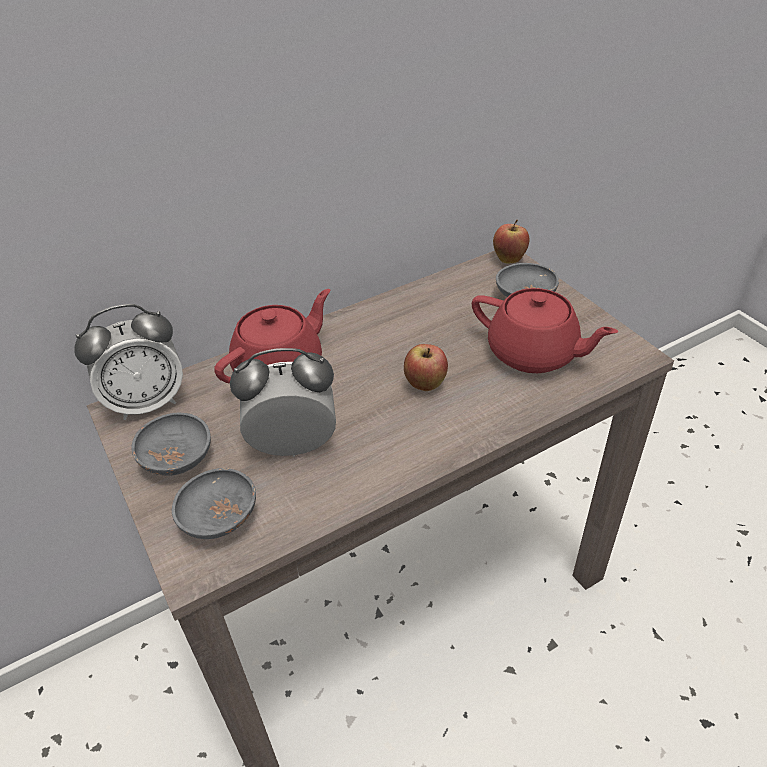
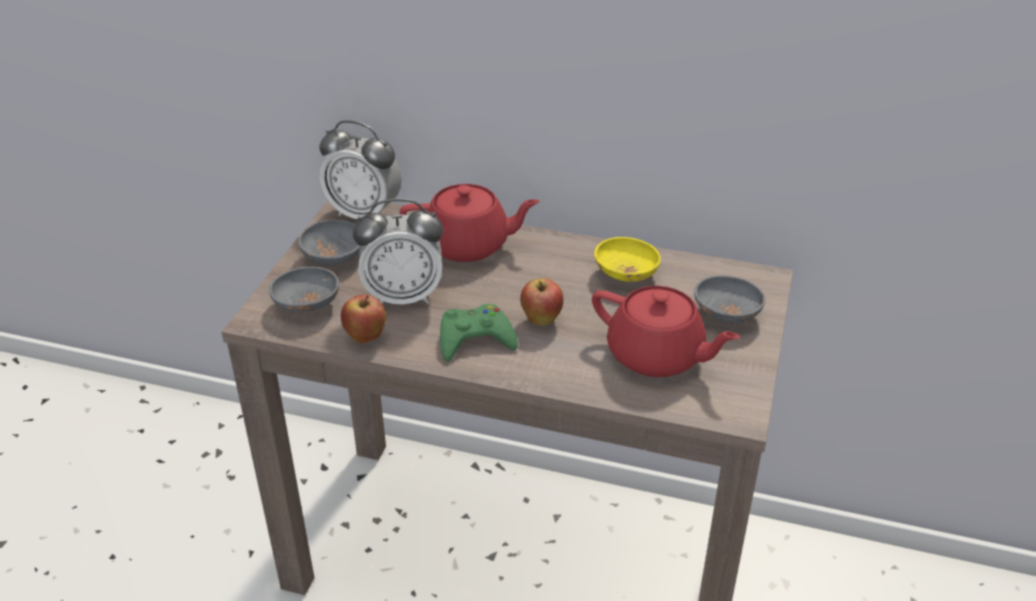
camera: 45 degrees right, 5 degrees down
alarm clock [230,348,336,457] -> alarm clock turned 135 degrees clockwise [353,199,443,305]
red teapot [472,288,618,373] -> red teapot turned 45 degrees counterclockwise [592,286,740,377]
apple [493,220,529,264] -> apple moved to [341,294,386,343]
none -> green game controller [440,304,518,362]
none -> yellow bowl [594,237,661,282]

